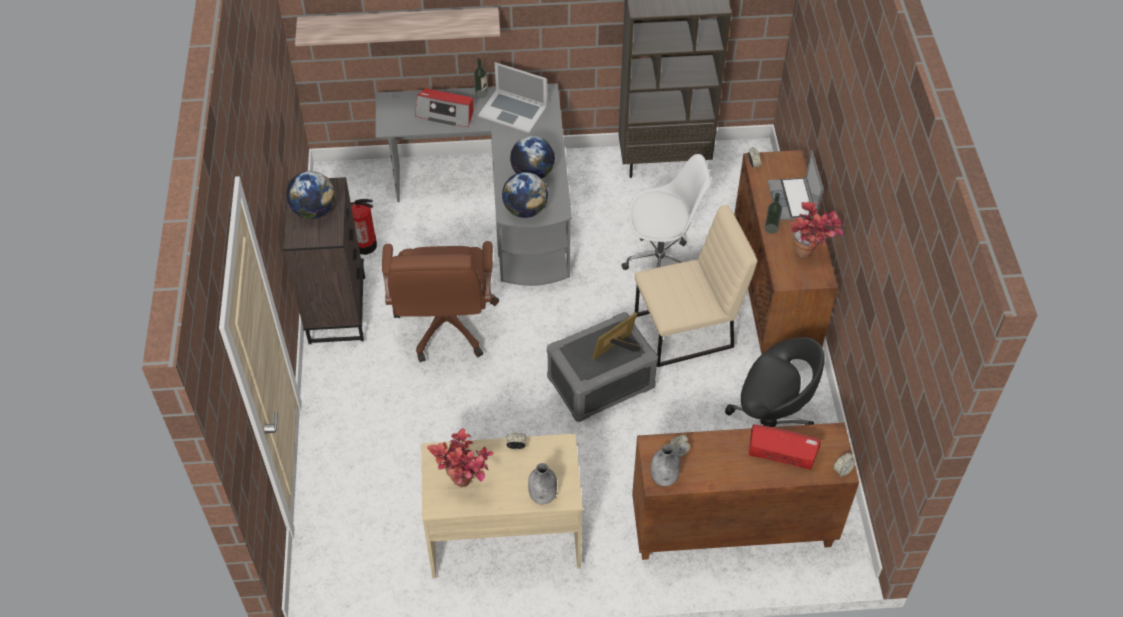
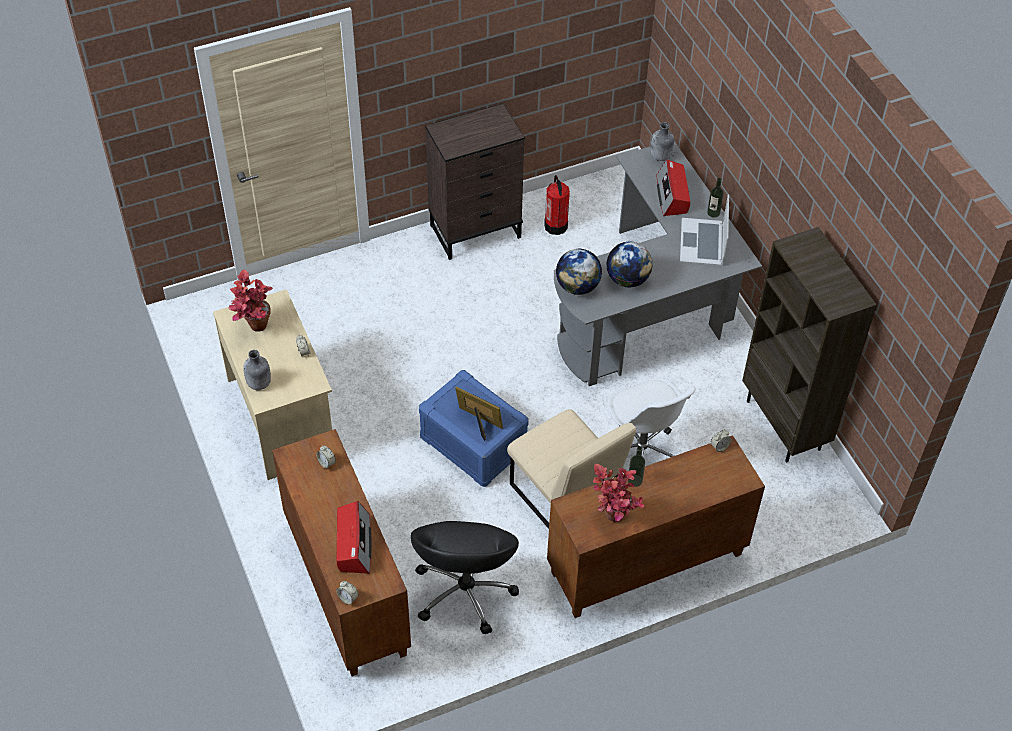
camera: 70 degrees right, 0 degrees up
globe [286,171,335,219] -> none
shelf [295,7,500,46] -> none
brown office chair [382,241,499,362] -> none
grey storage box [547,312,658,422] -> blue storage box [419,370,529,487]
grey bottle [651,444,680,486] -> grey bottle moved to [651,122,674,161]
laptop [767,150,823,220] -> none

